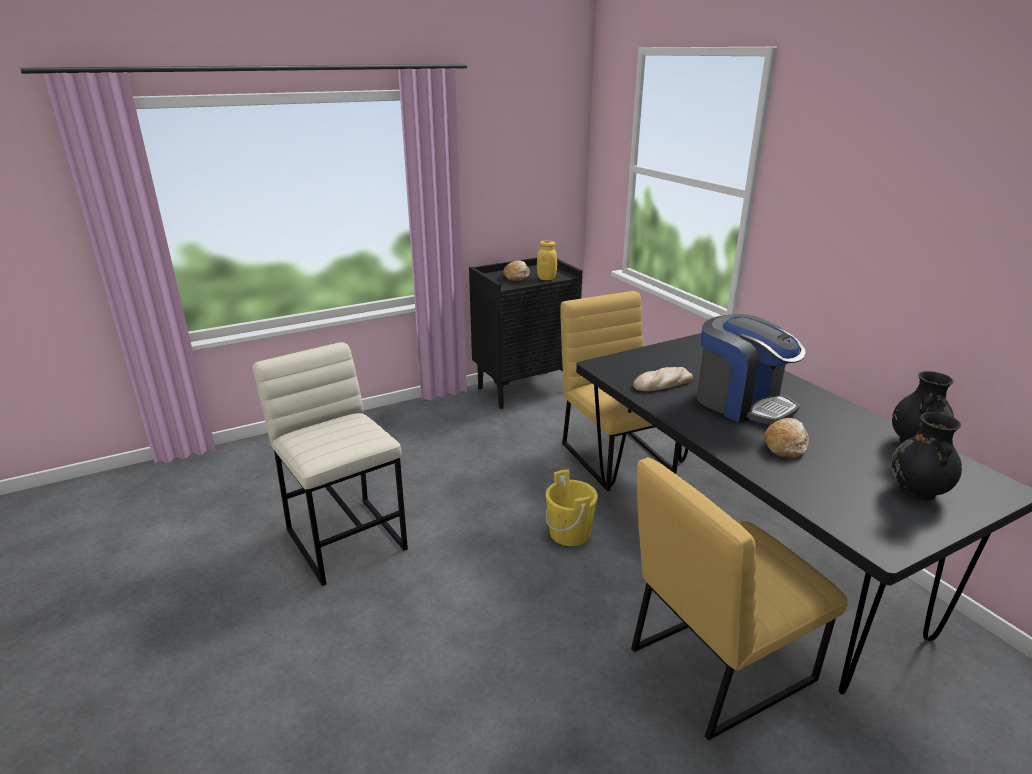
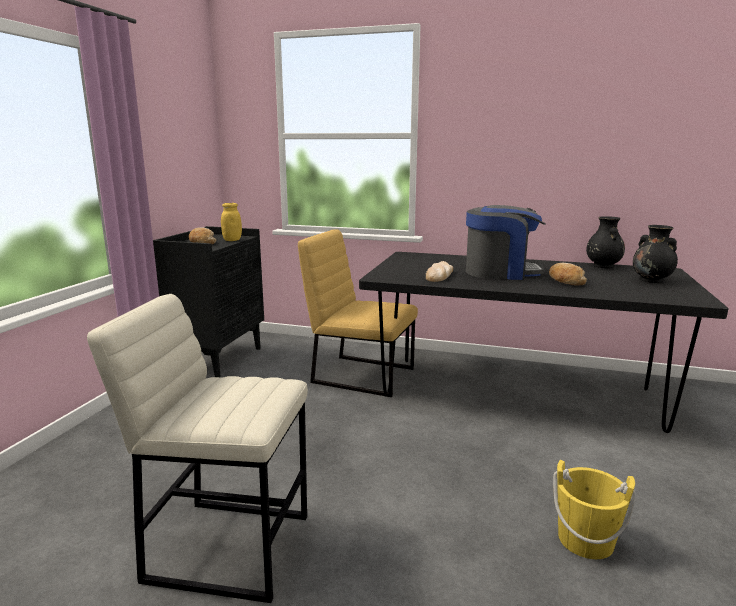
camera: 45 degrees left, 10 degrees down
yellow bucket [546,469,598,546] -> yellow bucket moved to [553,460,636,559]
yellow chair [631,457,848,741] -> none

